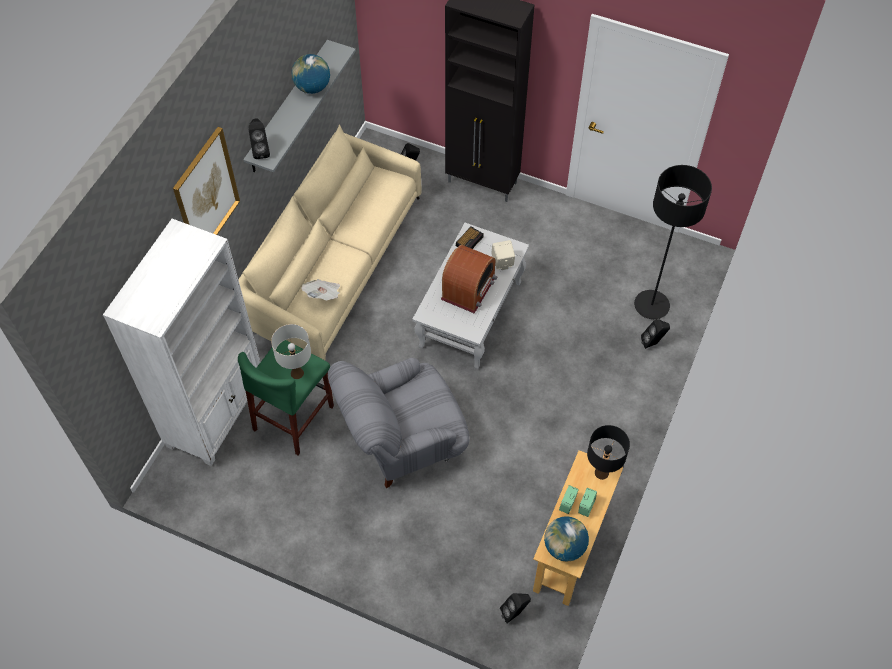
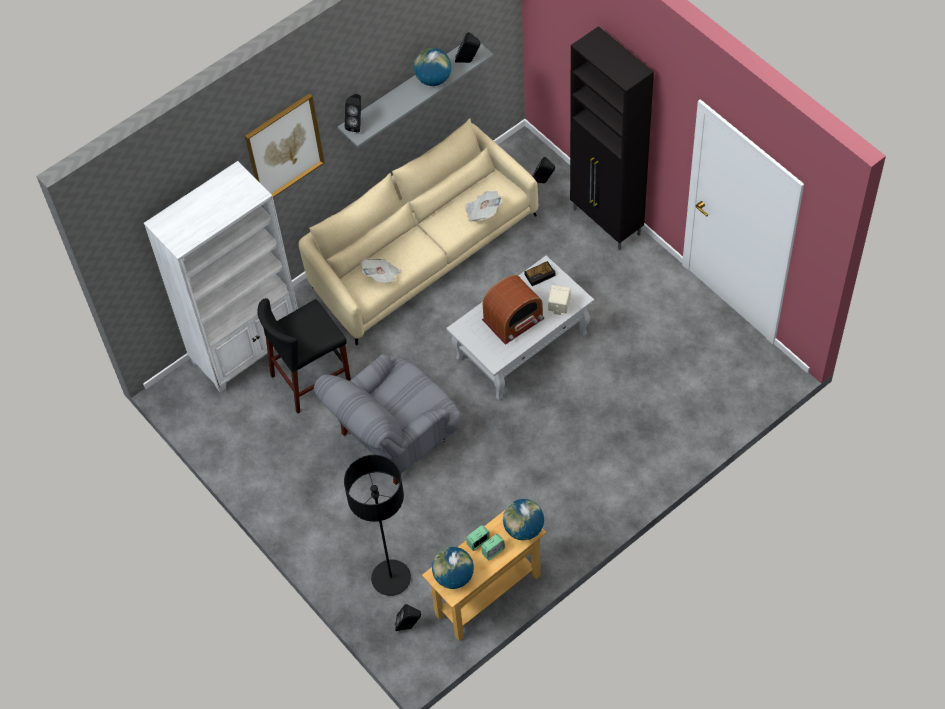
camera: 30 degrees right, 0 degrees up
green stool [238,340,334,455] -> black stool [257,298,351,414]
white table lamp [271,324,311,379] -> none
grey armchair [328,358,469,488] -> grey armchair turned 45 degrees counterclockwise [314,354,461,485]
black table lamp [587,425,630,480] -> globe [503,499,544,540]
black floor lamp [634,165,712,319] -> black floor lamp moved to [344,455,411,596]
black speaker [641,319,670,349] -> black speaker moved to [455,32,480,63]
none -> newspaper [465,191,502,222]

